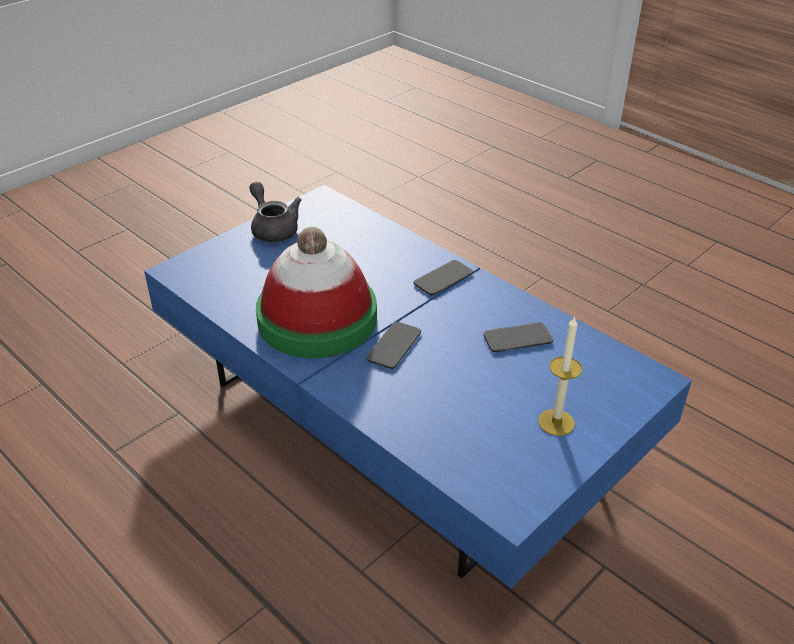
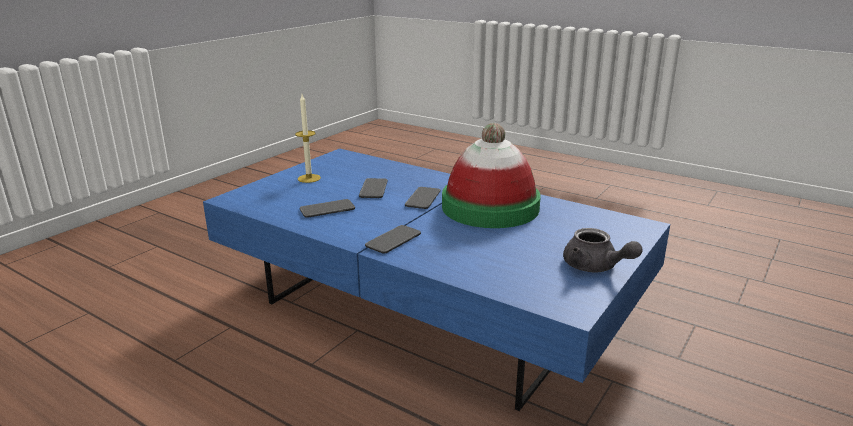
camera: 170 degrees right, 15 degrees down
none -> phone [359,178,388,198]

